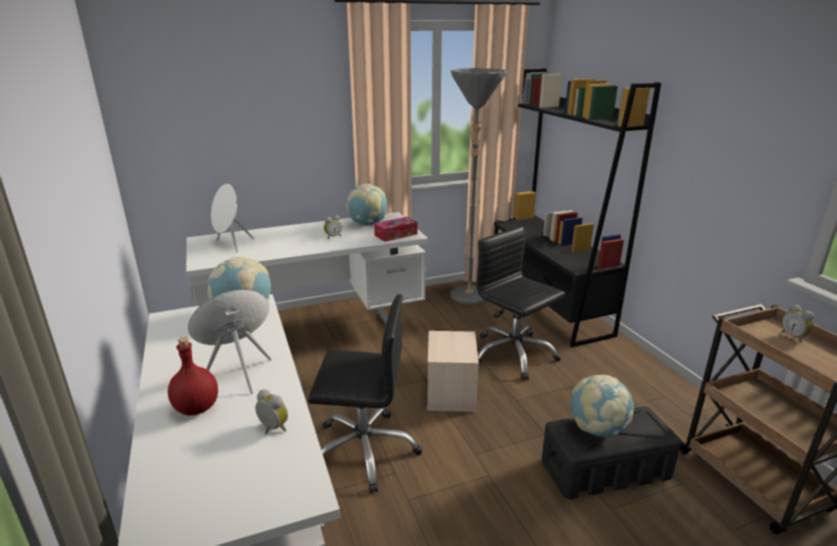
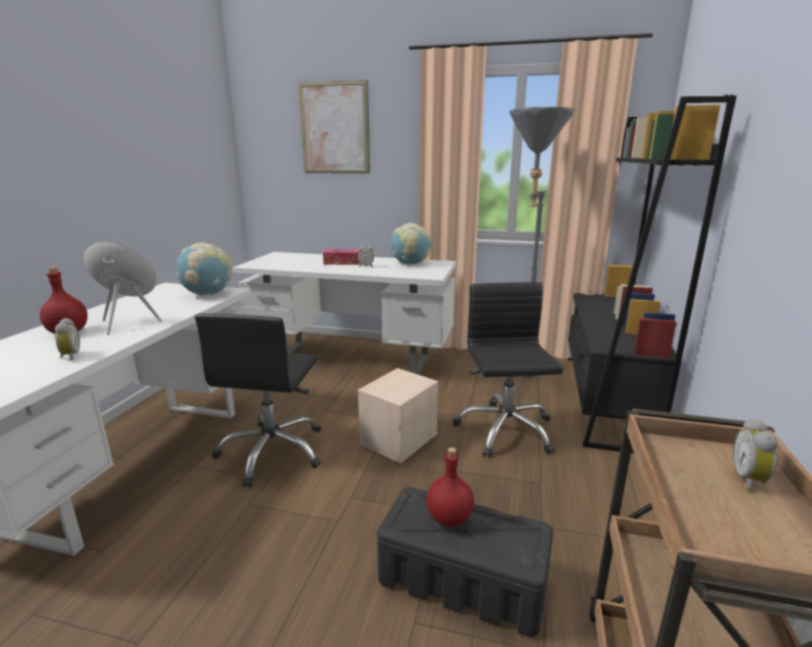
camera: 35 degrees right, 5 degrees down
white speaker [211,184,254,252] -> none
black office chair [308,294,422,493] -> black office chair turned 60 degrees clockwise [195,313,321,487]
tissue box [374,217,417,242] -> tissue box moved to [323,249,360,265]
globe [571,375,634,437] -> red bottle [427,447,474,527]
none -> picture [298,80,370,174]

